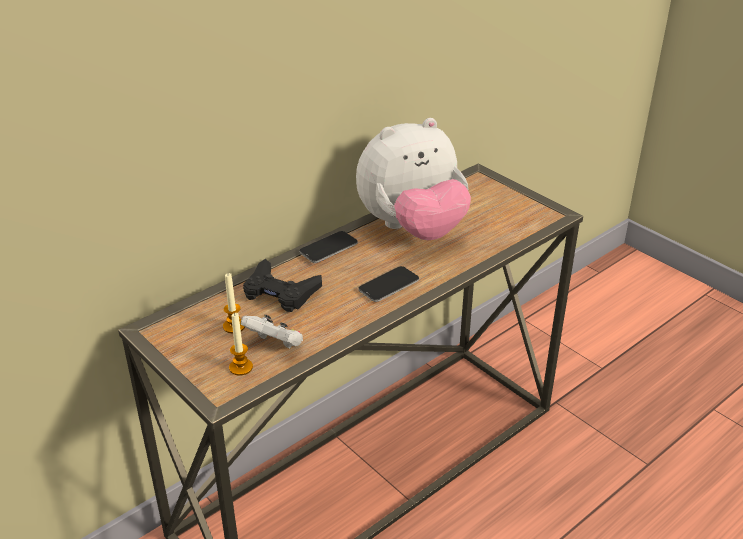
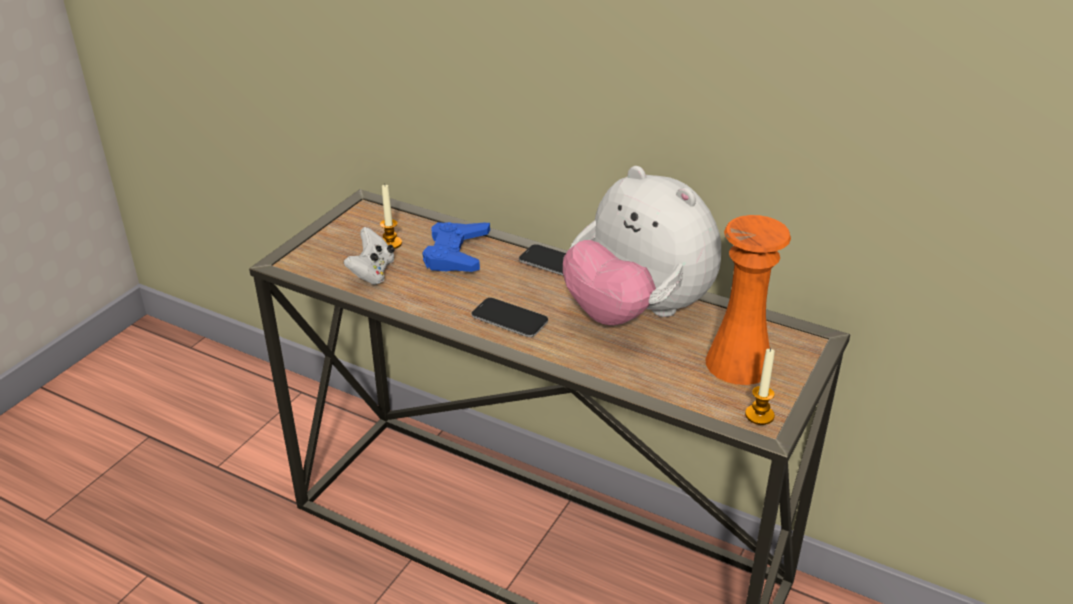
camera: 70 degrees right, 0 degrees up
candle [229,313,253,376] -> candle moved to [745,348,775,425]
black game controller [243,259,322,312] -> blue game controller [422,222,490,272]
none -> orange vase [705,215,791,385]

